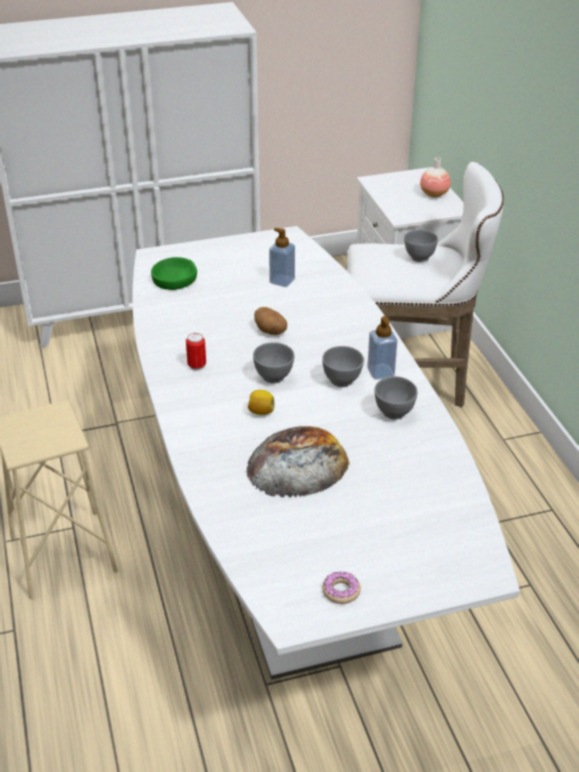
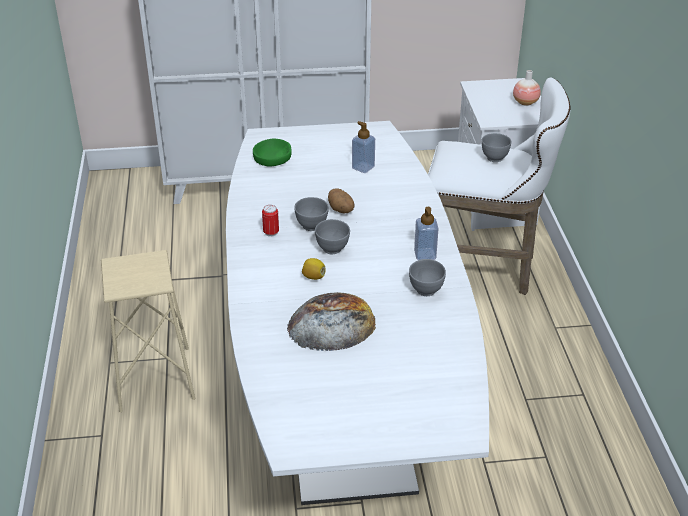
camera: 10 degrees right, 0 degrees up
grey bowl [322,346,364,387] -> grey bowl moved to [294,197,329,231]
donut [322,571,361,604] -> none

